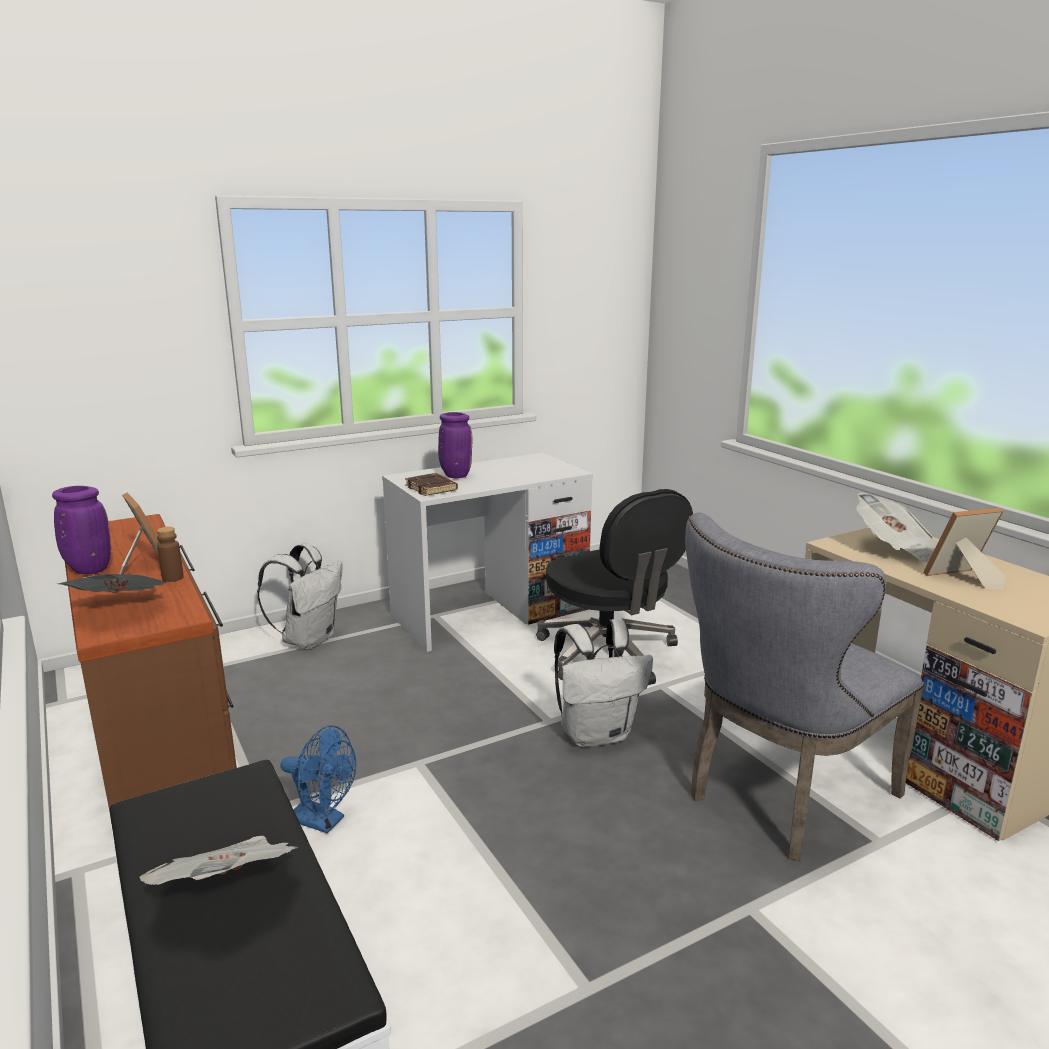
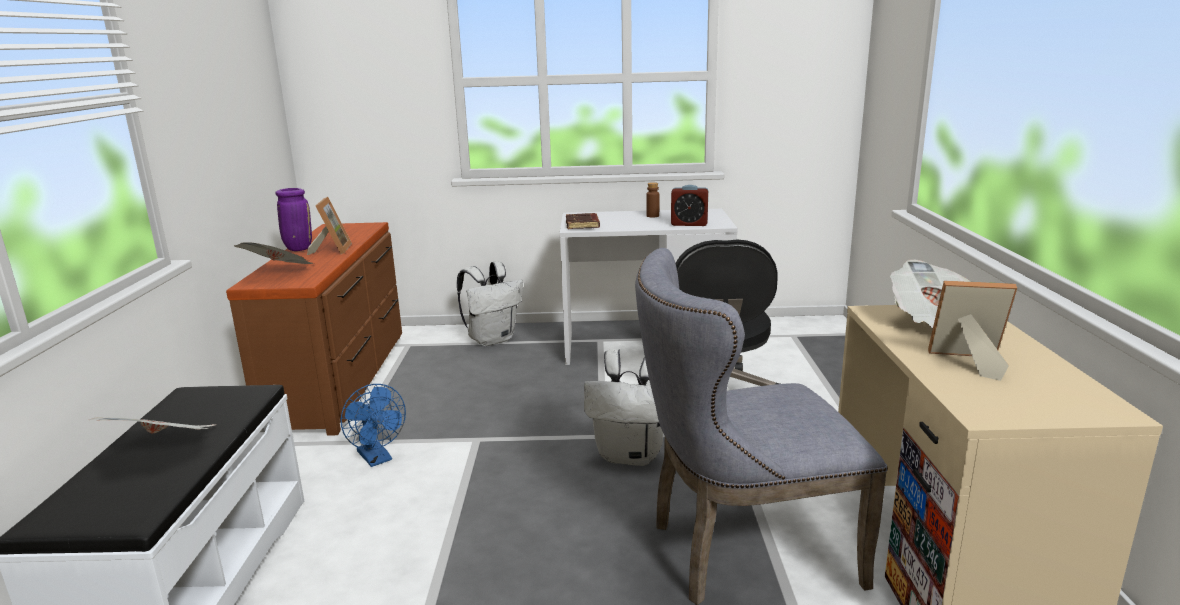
camera: 30 degrees right, 0 degrees up
brown bottle [157,527,184,582] -> brown bottle moved to [646,182,659,218]
purple vase [438,412,472,478] -> none
none -> alarm clock [671,185,708,226]

